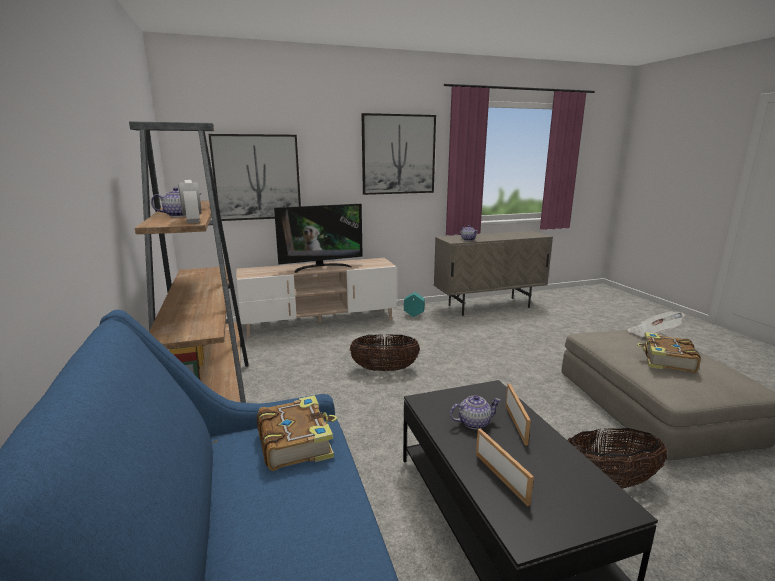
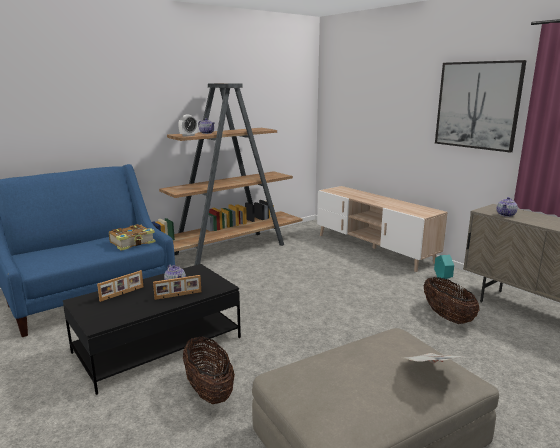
camera: 70 degrees right, 0 degrees up
picture [208,134,301,221] -> none
television [274,204,363,273] -> none
basket [349,334,420,371] -> basket moved to [424,277,480,324]
book [637,332,701,373] -> none

